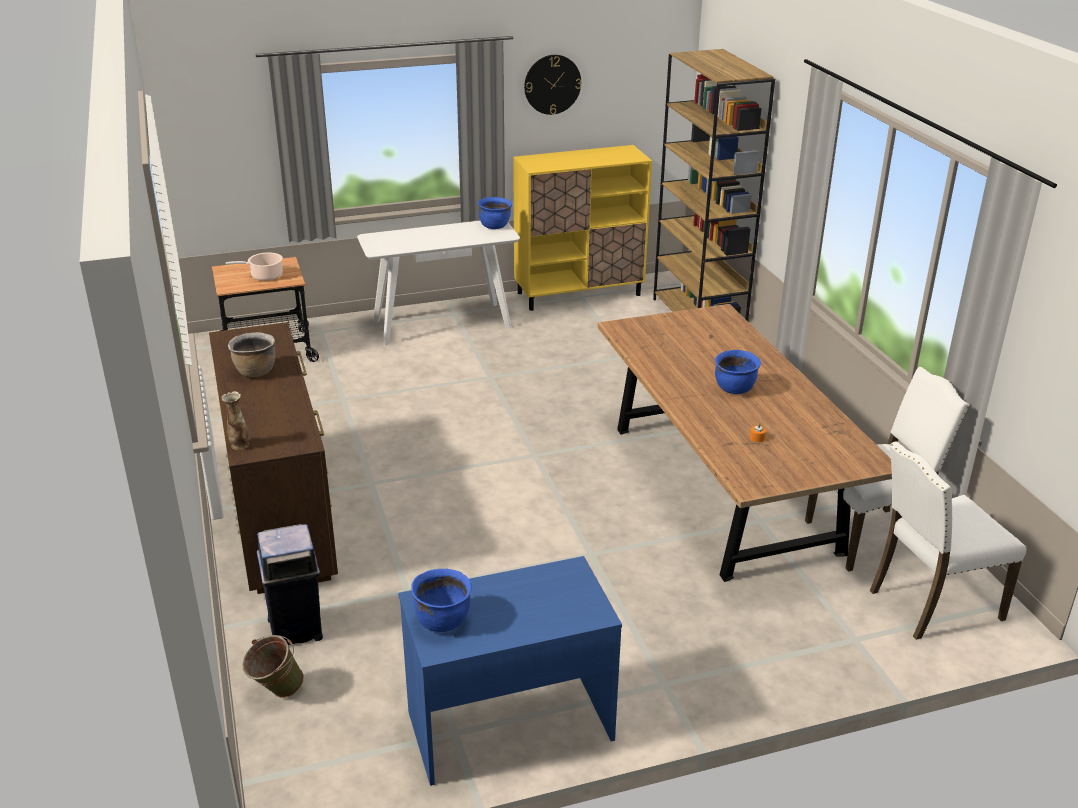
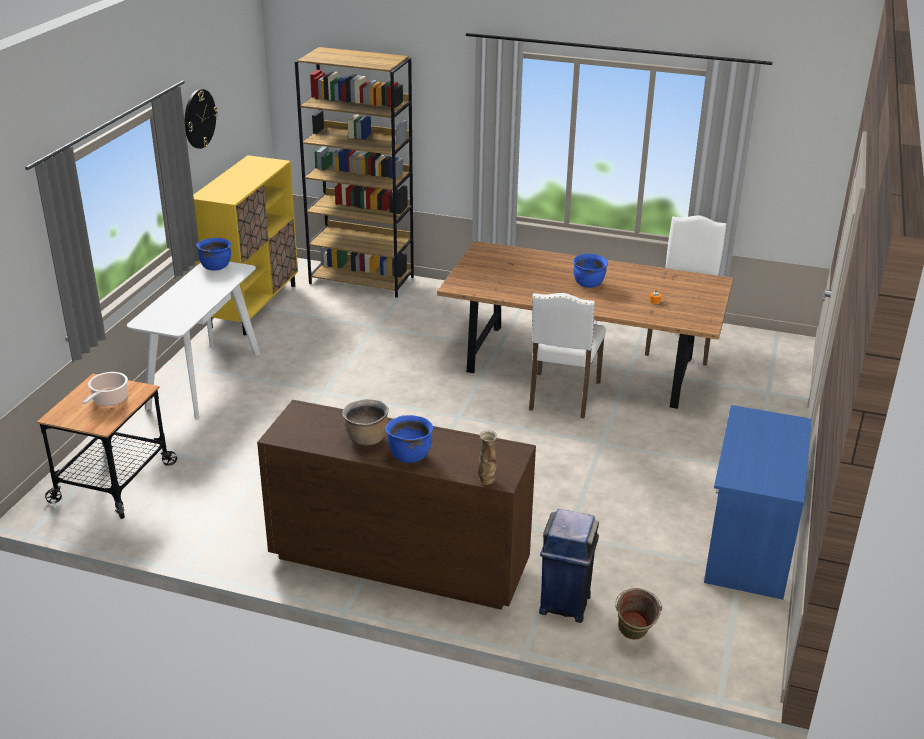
camera: 55 degrees left, 0 degrees up
blue cooking pot [411,569,472,632] -> blue cooking pot moved to [385,415,433,463]
white chair [870,441,1026,640] -> white chair moved to [529,293,606,418]

